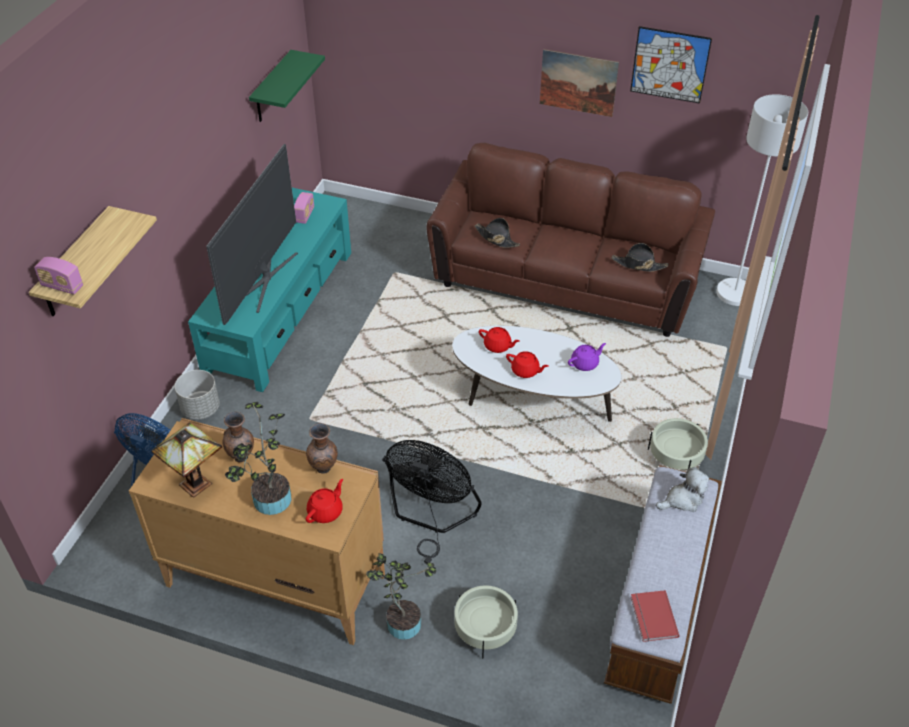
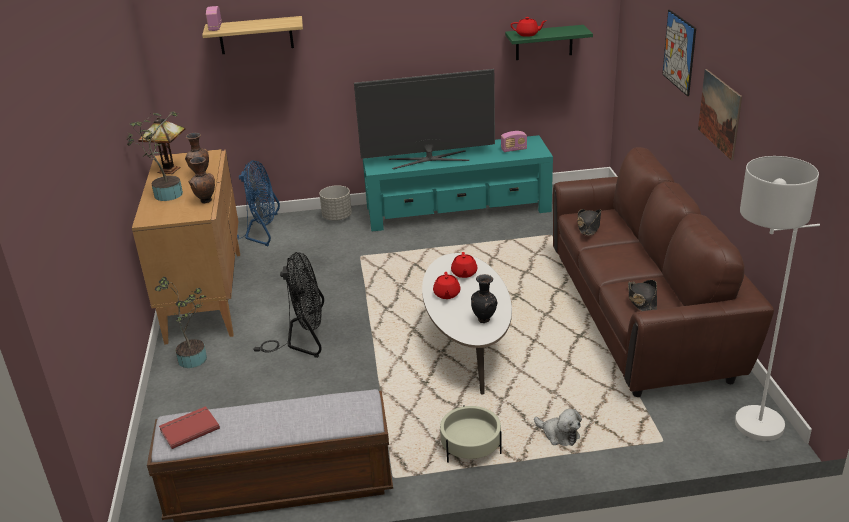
camera: 65 degrees right, 15 degrees down
red teapot [305,479,343,523] -> red teapot moved to [511,17,546,37]
beige planter [454,585,518,658] -> none
purple teapot [568,343,606,371] -> black vase [471,274,498,323]
picture [630,26,712,104] -> picture moved to [662,10,696,97]
plush toy [656,467,709,512] -> plush toy moved to [534,409,582,446]

